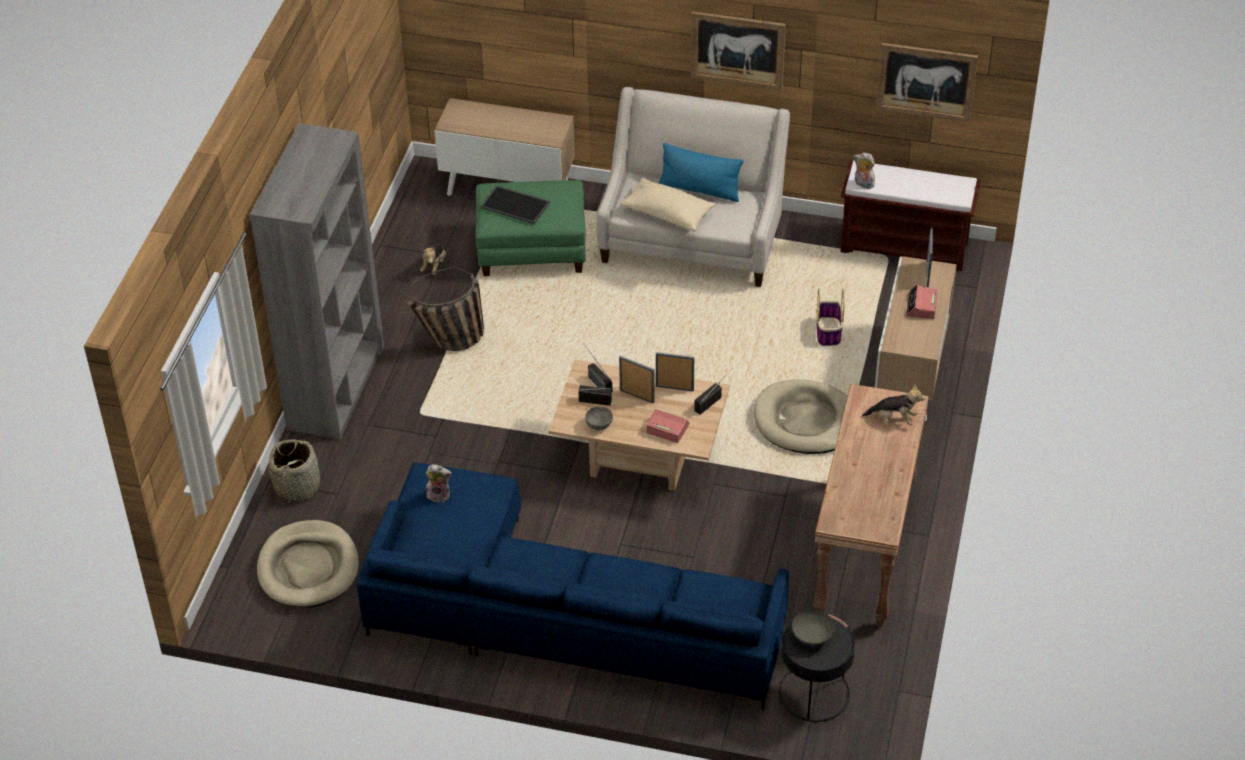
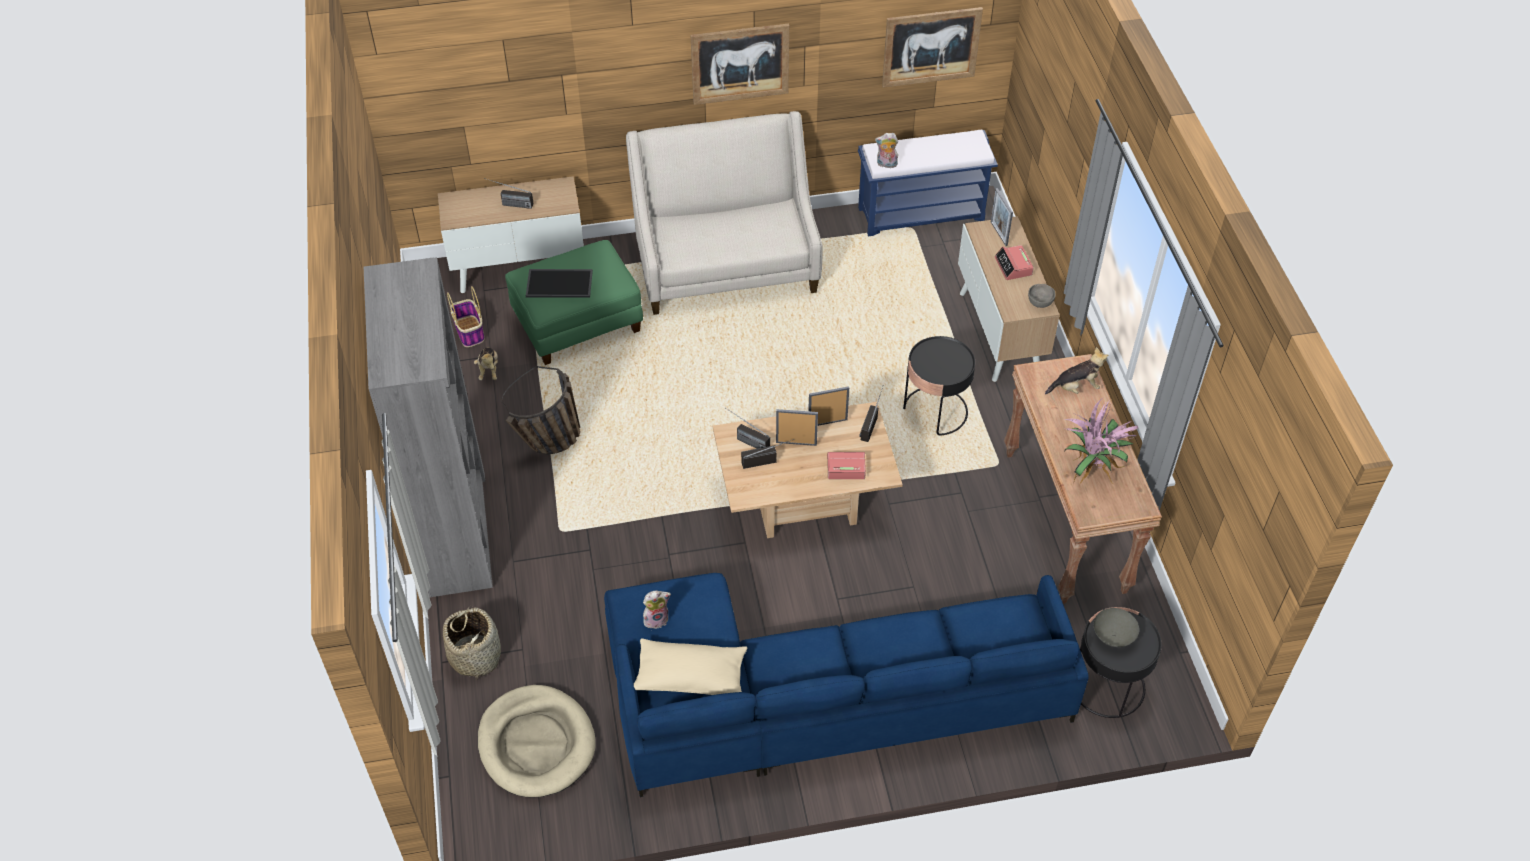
camera: 25 degrees left, 5 degrees up
grey bowl [585,406,613,430] -> grey bowl moved to [1028,284,1056,308]
beige pillow [620,177,716,232] -> beige pillow moved to [634,638,747,695]
blue pillow [658,143,744,202] -> none
beige dog bed [754,379,848,454] -> black side table [903,336,975,435]
basket [816,288,845,346] -> basket moved to [447,286,485,347]
brown bench [841,161,980,271] -> blue bench [858,129,998,236]
none -> radio [487,179,533,209]
none -> potted plant [1064,398,1138,486]

